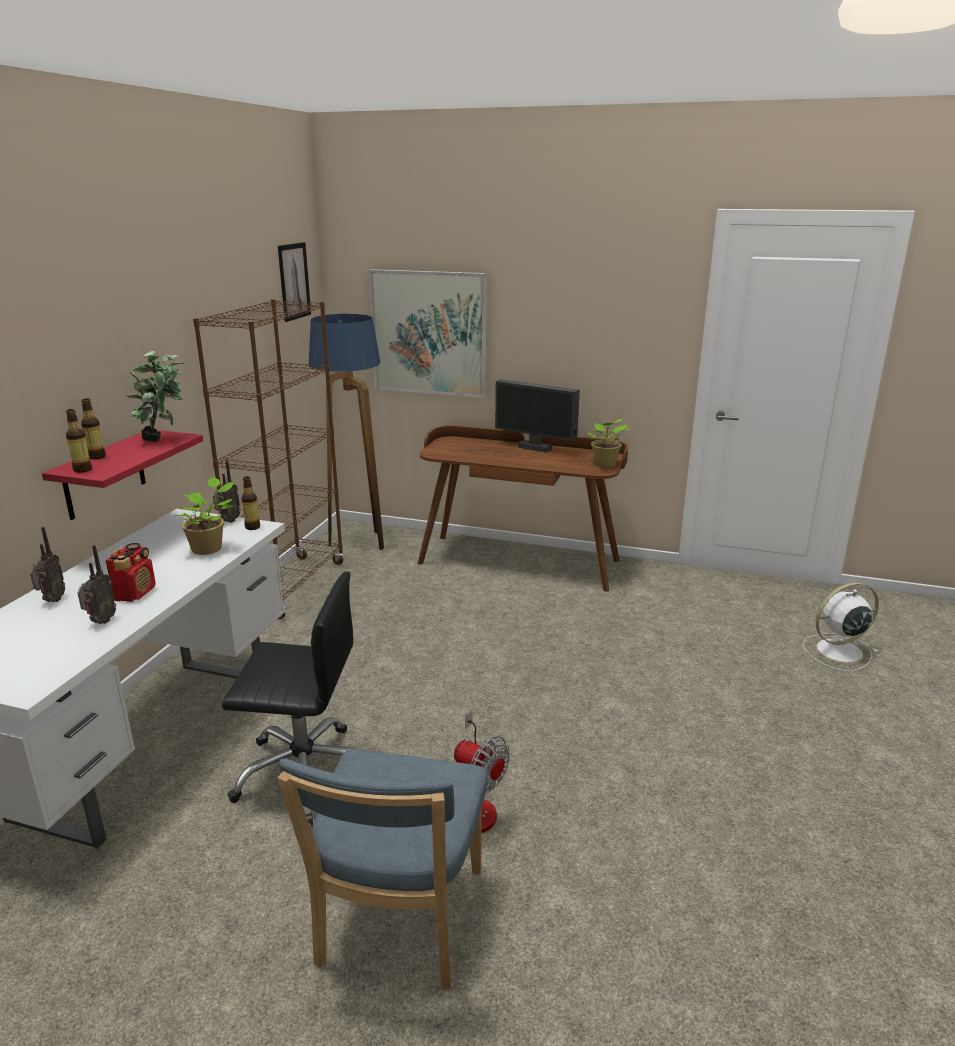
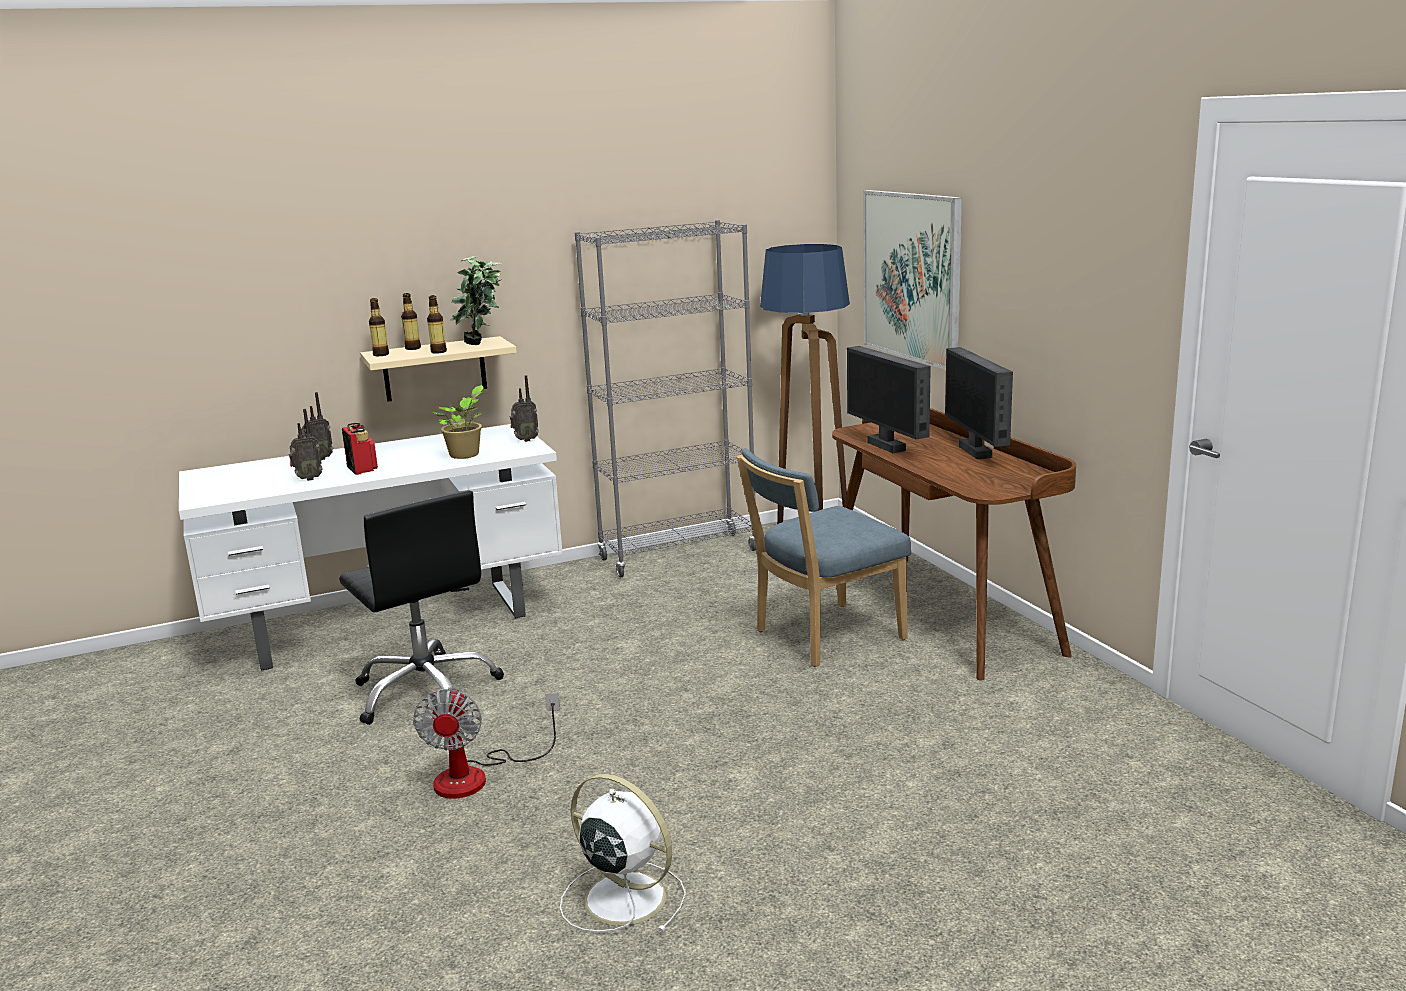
camera: 50 degrees right, 5 degrees down
red shelf [42,430,203,520] -> beige shelf [360,336,517,402]
radio [106,543,156,602] -> radio turned 90 degrees counterclockwise [342,423,378,475]
brown bookcase [193,299,344,619] -> grey bookcase [575,220,756,577]
bottle [241,476,260,530] -> bottle moved to [427,295,447,354]
picture [278,242,311,322] -> none
blue chair [278,749,488,990] -> blue chair moved to [736,448,911,667]
potted plant [587,419,629,468] -> none
white fan [802,582,879,671] -> white fan moved to [560,774,686,933]
none -> monitor [847,346,931,453]

